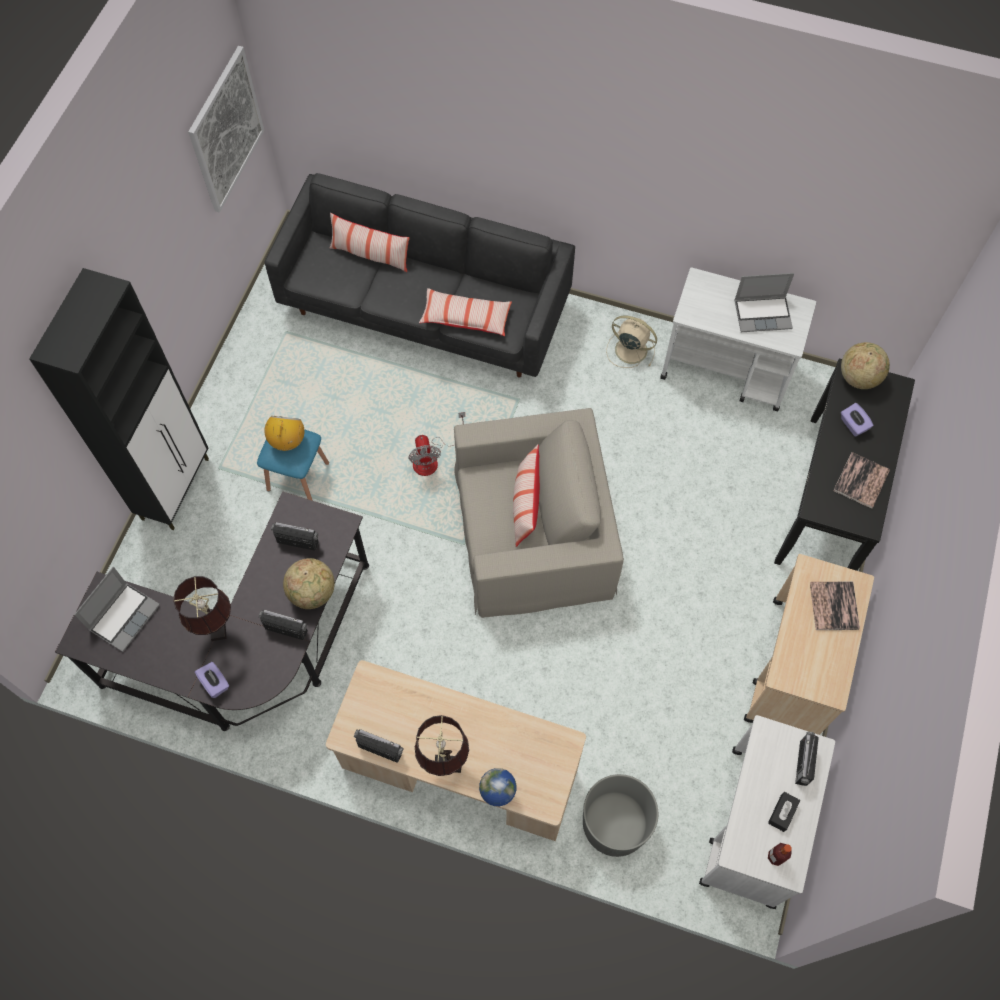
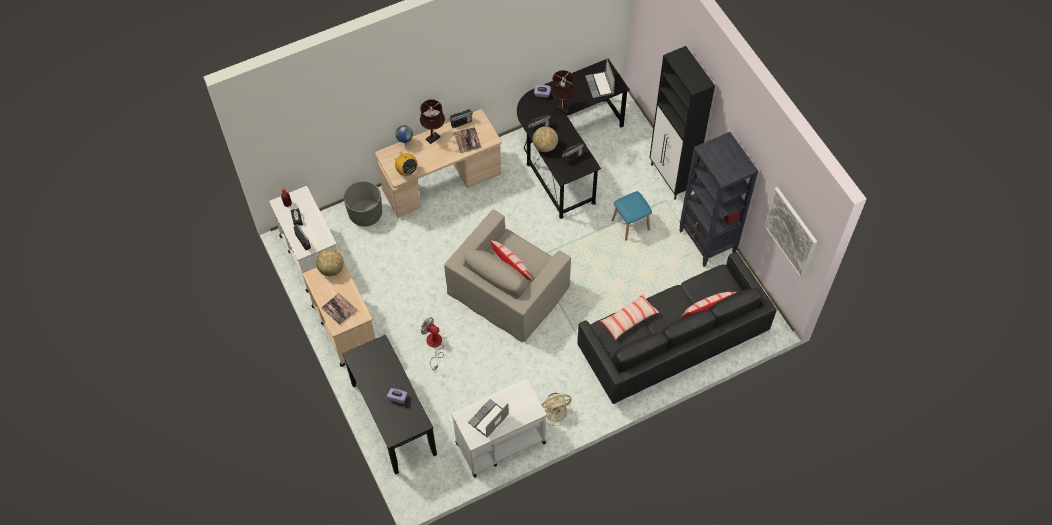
camera: 135 degrees right, 5 degrees down
radio [264,416,305,451] -> radio moved to [395,152,418,176]
fan [408,412,465,476] -> fan moved to [421,317,444,370]
book [833,452,890,508] -> book moved to [454,127,482,153]
globe [841,342,890,389] -> globe moved to [316,249,344,276]
none -> black bookcase [679,132,758,267]

